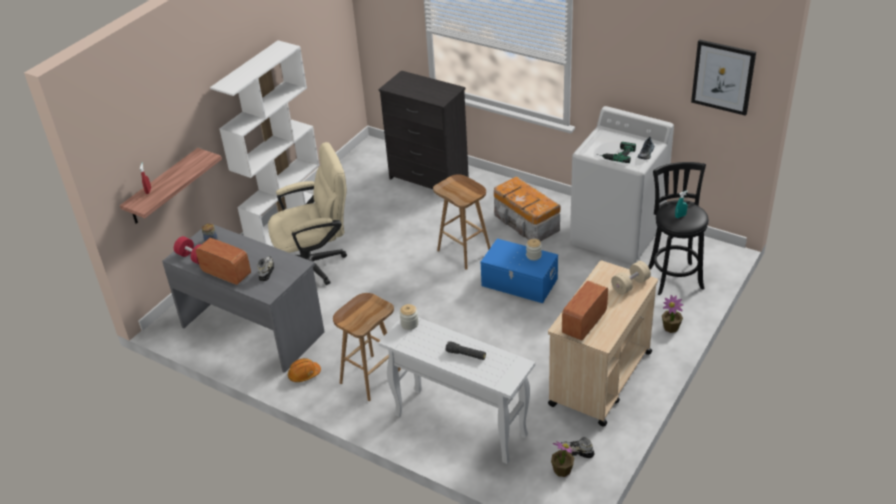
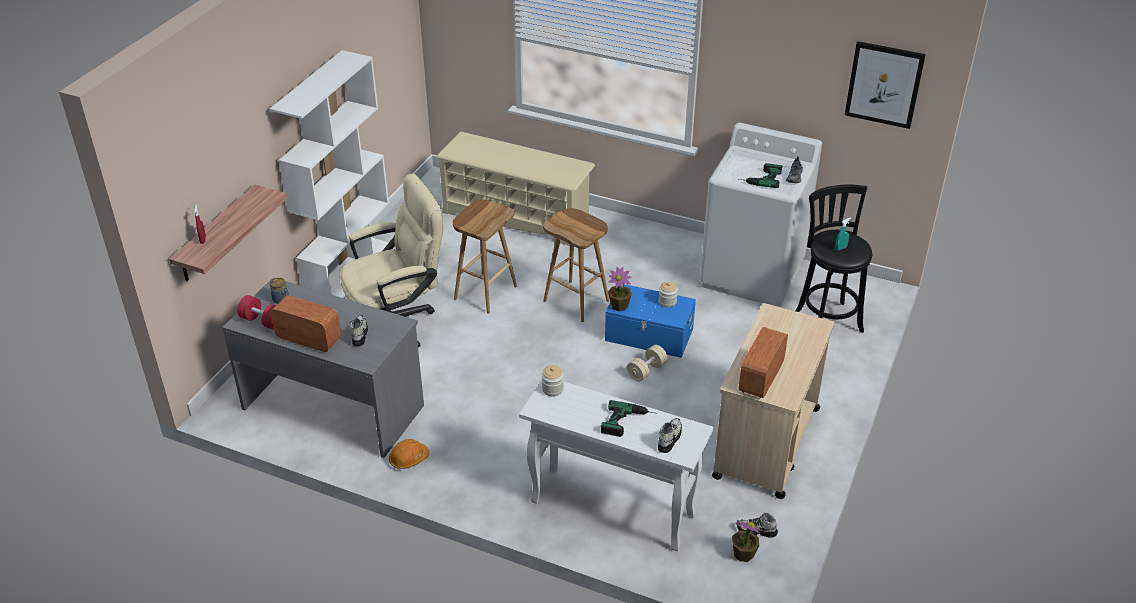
camera: 10 degrees left, 0 degrees up
brown stool [333,293,401,401] -> brown stool moved to [453,200,517,314]
black dresser [378,70,469,189] -> beige shoe rack [436,132,595,246]
black flashlight [445,341,486,360] -> power drill [601,400,657,437]
storage box [494,176,560,242] -> none
beige dumbbell [611,261,651,295] -> beige dumbbell moved to [627,345,668,382]
potted plant [662,295,684,333] -> potted plant moved to [608,267,632,311]
none -> shoe [658,418,682,453]

